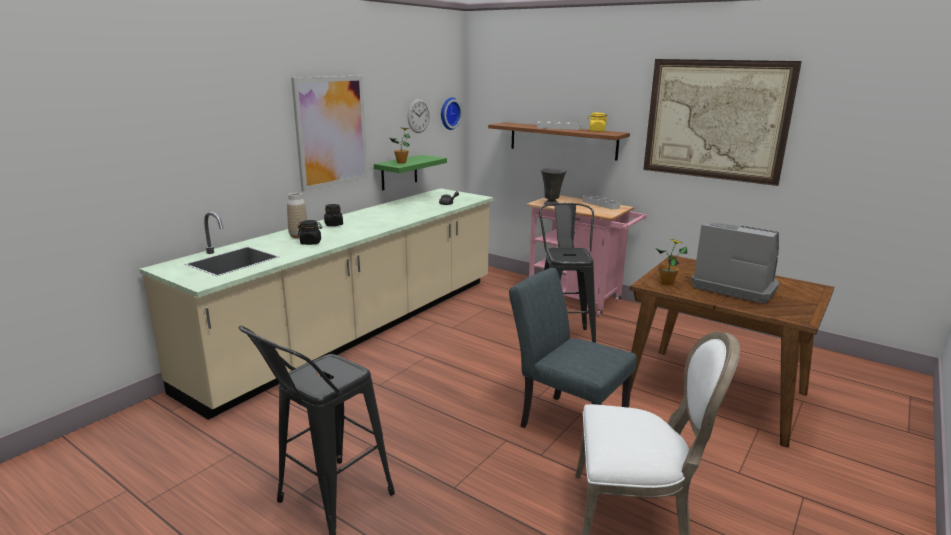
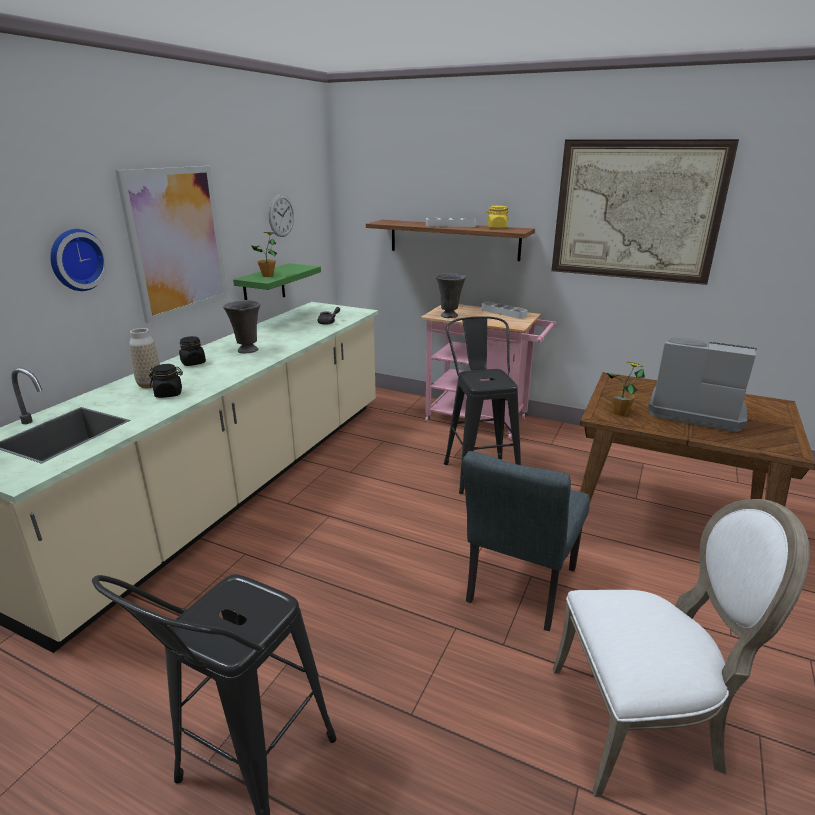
camera: 10 degrees left, 5 degrees up
wall clock [441,97,462,130] -> wall clock moved to [50,229,108,291]
grey chair [509,268,637,428] -> grey chair turned 90 degrees counterclockwise [462,451,590,631]
none -> grey vase [223,300,260,353]

